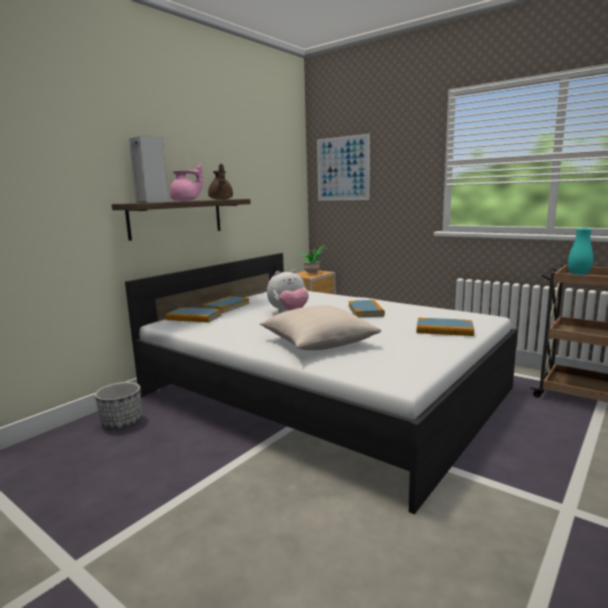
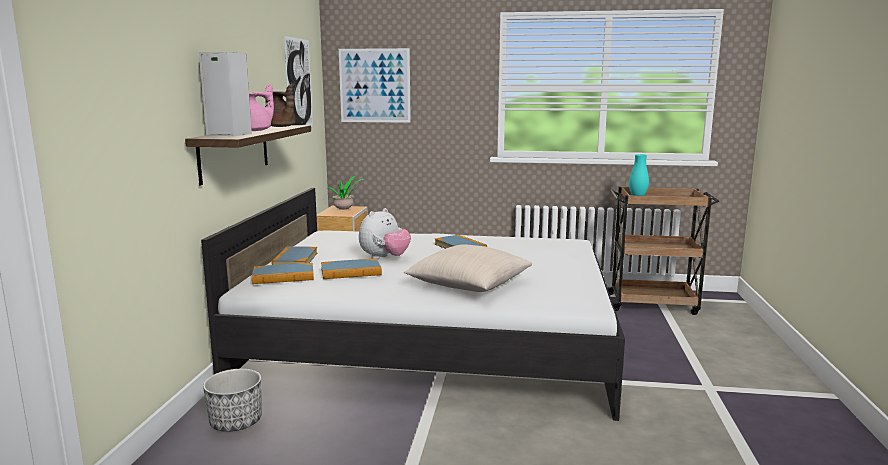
camera: 30 degrees left, 0 degrees up
book [417,318,474,336] -> book moved to [321,259,382,279]
none -> picture [284,36,313,125]

